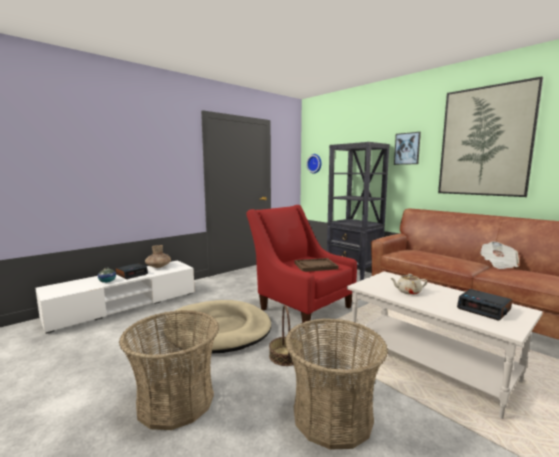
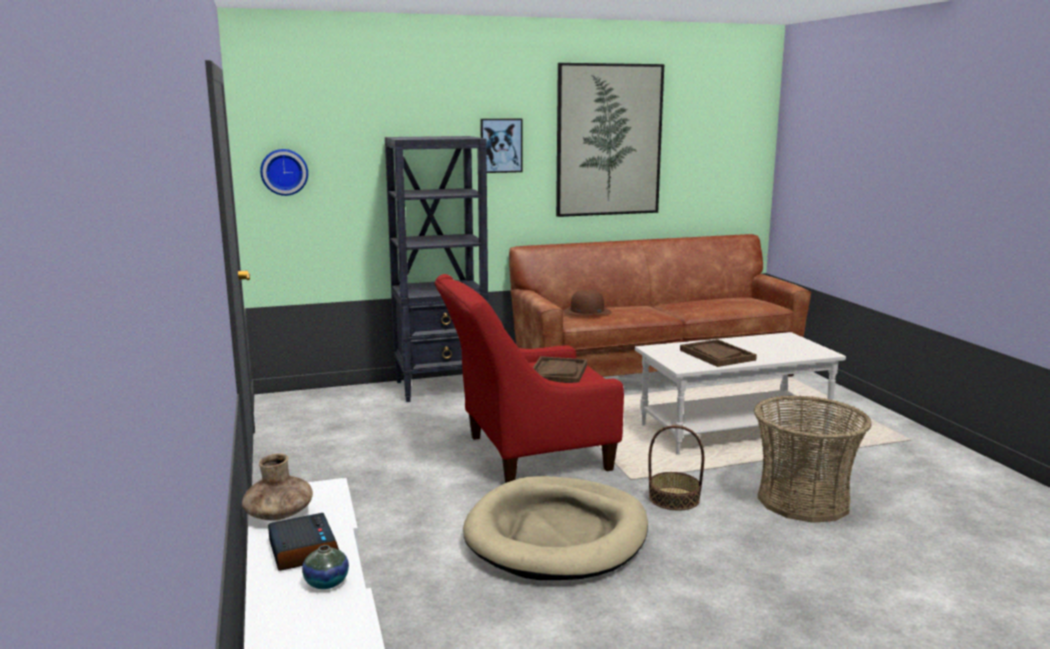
camera: 65 degrees left, 5 degrees up
basket [119,310,219,430] -> none
beige teapot [390,274,427,295] -> brown tray [680,339,757,367]
alarm clock [457,289,512,321] -> none
newspaper [480,242,519,269] -> none
none -> brown hat [563,290,612,315]

